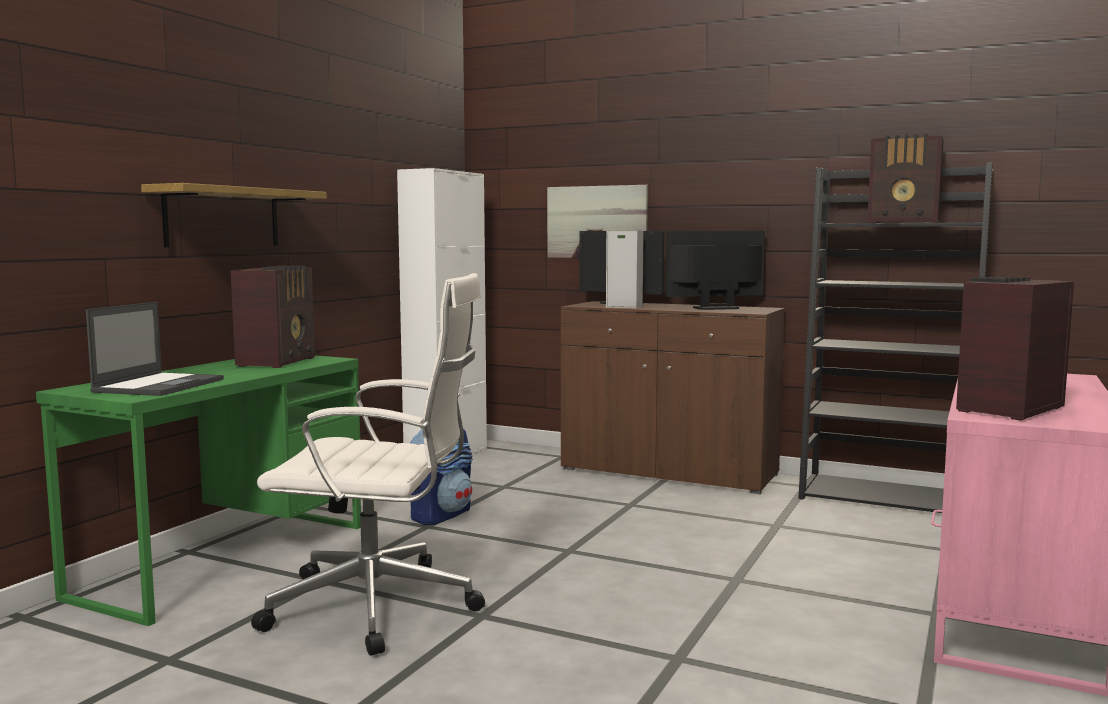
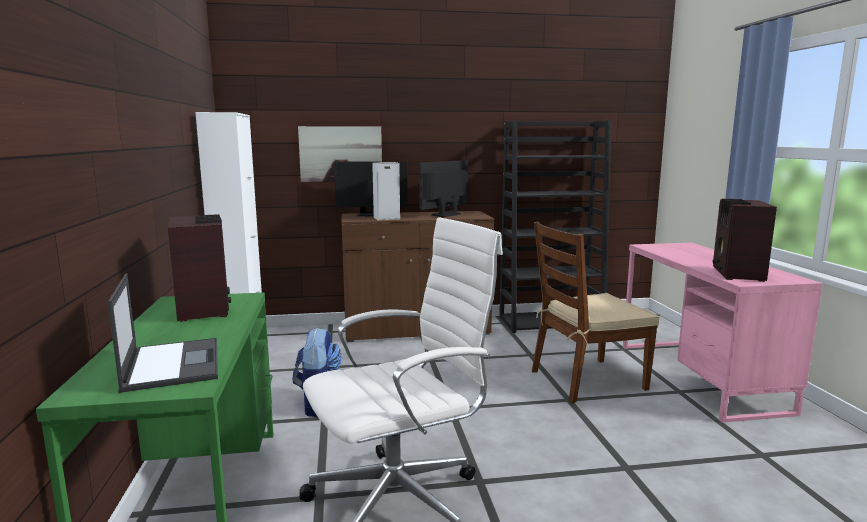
camera: 35 degrees left, 5 degrees up
shelf [141,183,327,247] -> none
radio [867,134,944,223] -> none
none -> brown chair [532,221,660,403]

